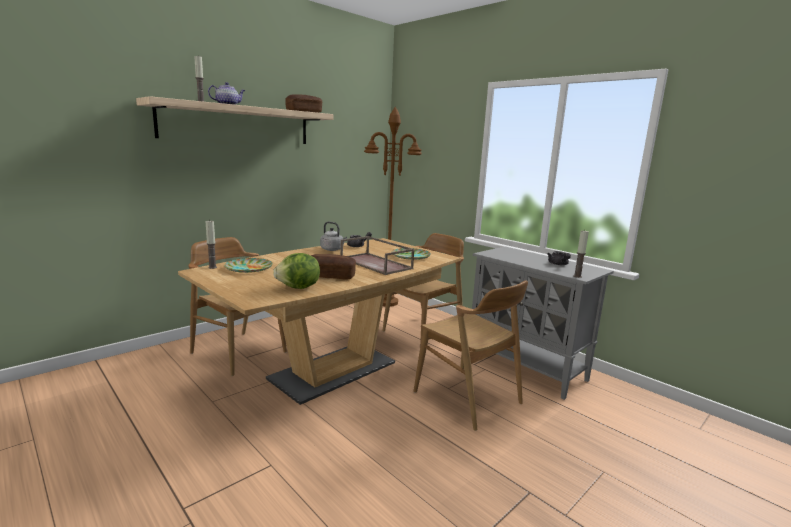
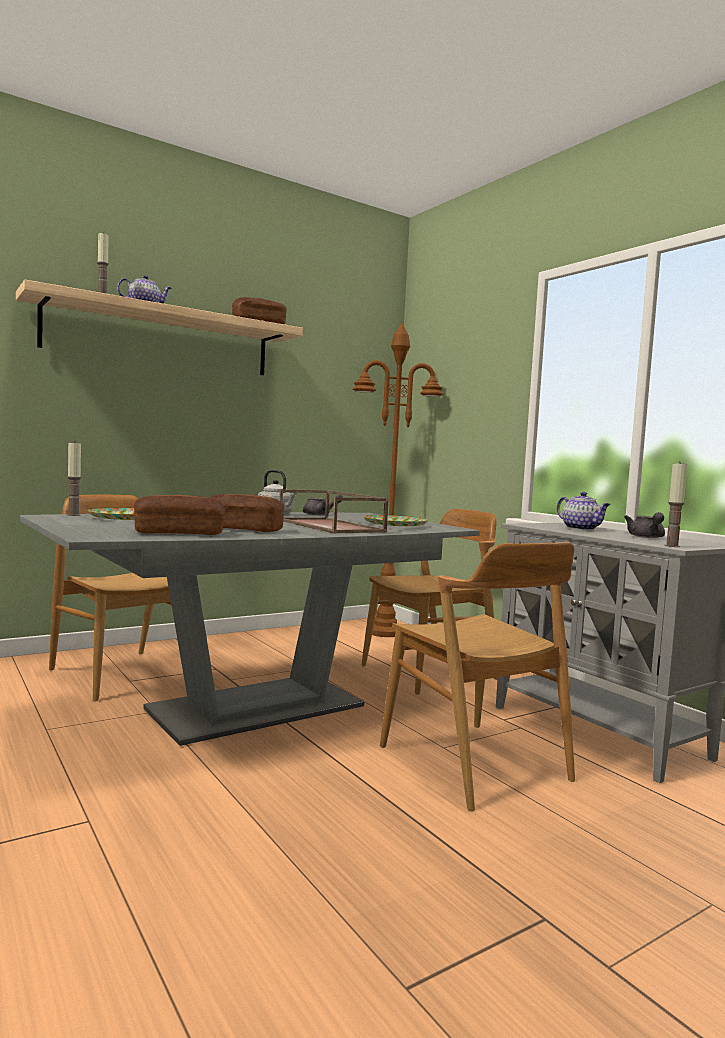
camera: 10 degrees right, 10 degrees down
brown dining table [178,238,461,405] -> grey dining table [20,512,480,746]
lettuce [273,253,320,289] -> bread [134,495,226,535]
none -> teapot [557,492,611,530]

